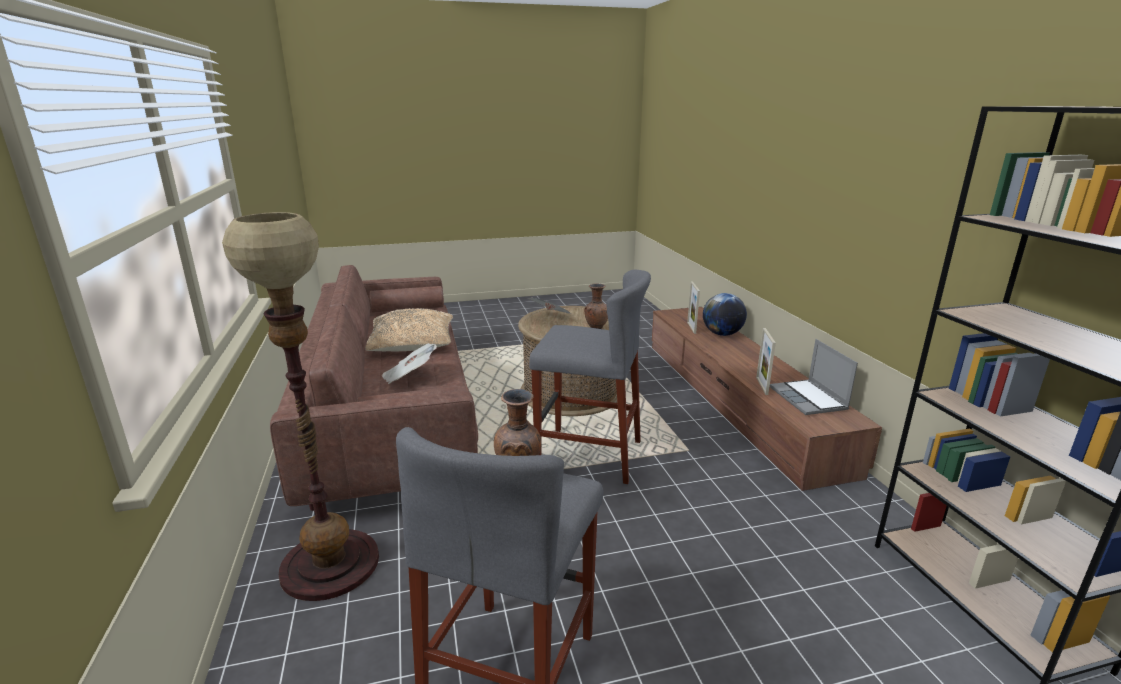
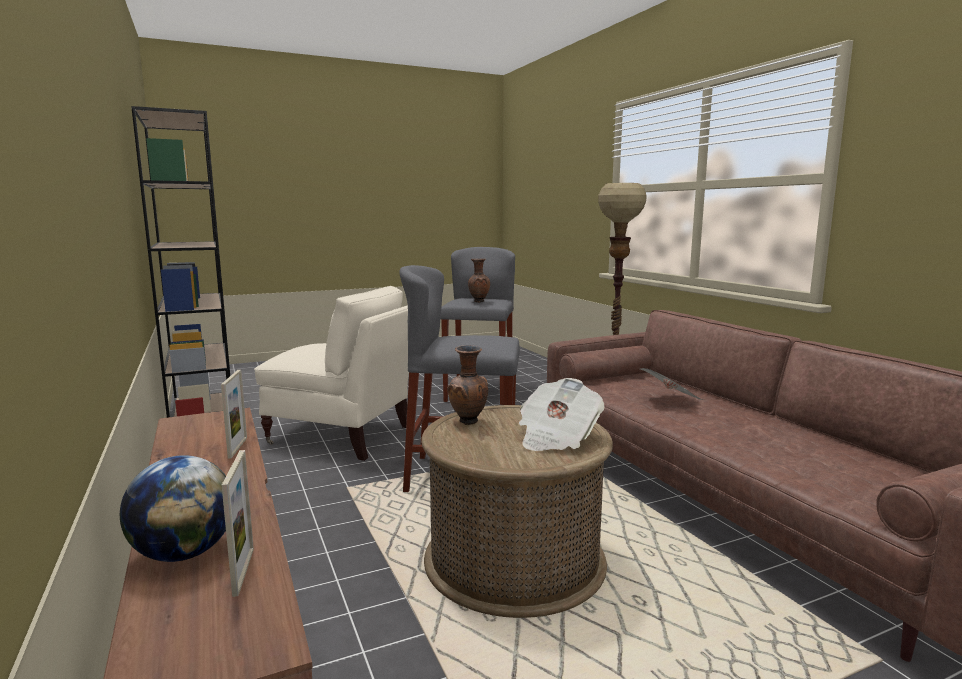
camera: 170 degrees right, 10 degrees down
beige pillow [365,308,453,351] -> none
laptop [770,339,858,415] -> none
none -> beige armchair [254,286,409,461]

